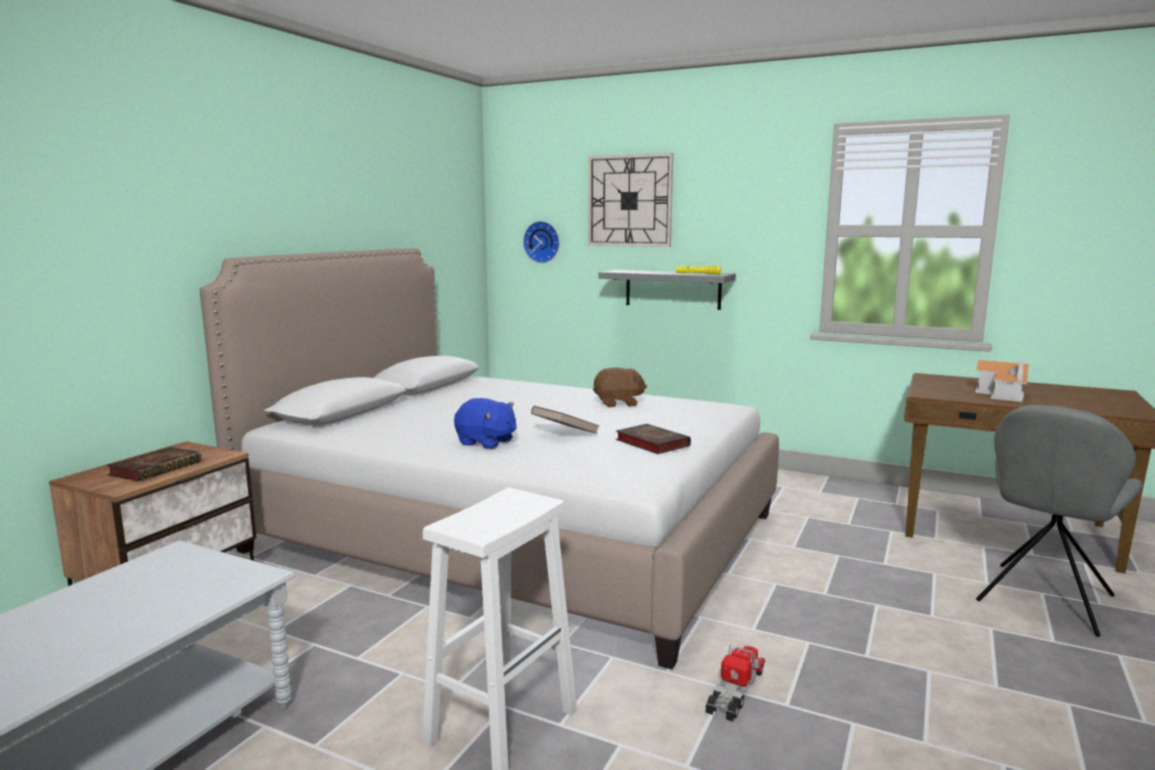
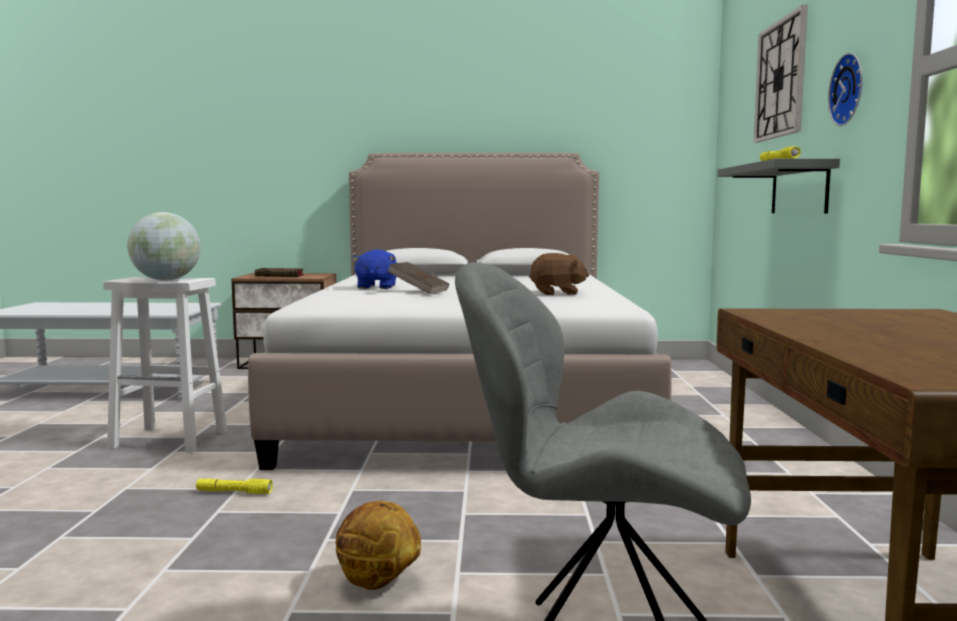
camera: 65 degrees right, 5 degrees down
wall clock [523,221,560,263] -> wall clock moved to [828,53,863,126]
brown plush toy [593,368,647,407] -> brown plush toy turned 60 degrees counterclockwise [529,253,589,295]
book [616,424,691,454] -> none
toy truck [706,645,765,722] -> yellow flashlight [196,479,273,494]
toy house [975,360,1029,402] -> none
none -> globe [127,212,201,280]
none -> basketball [335,501,421,590]

